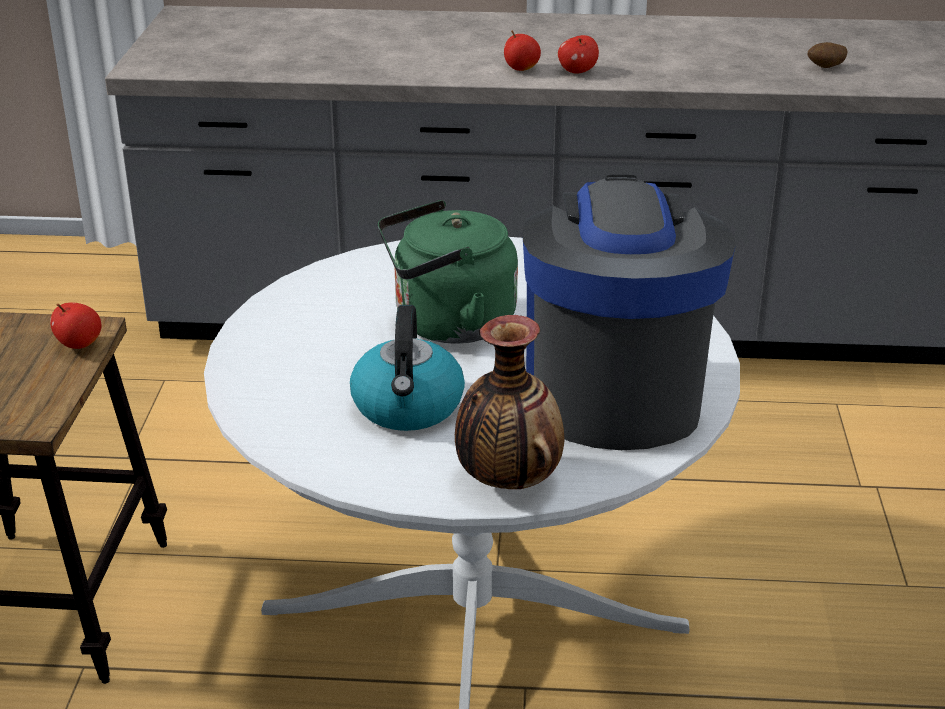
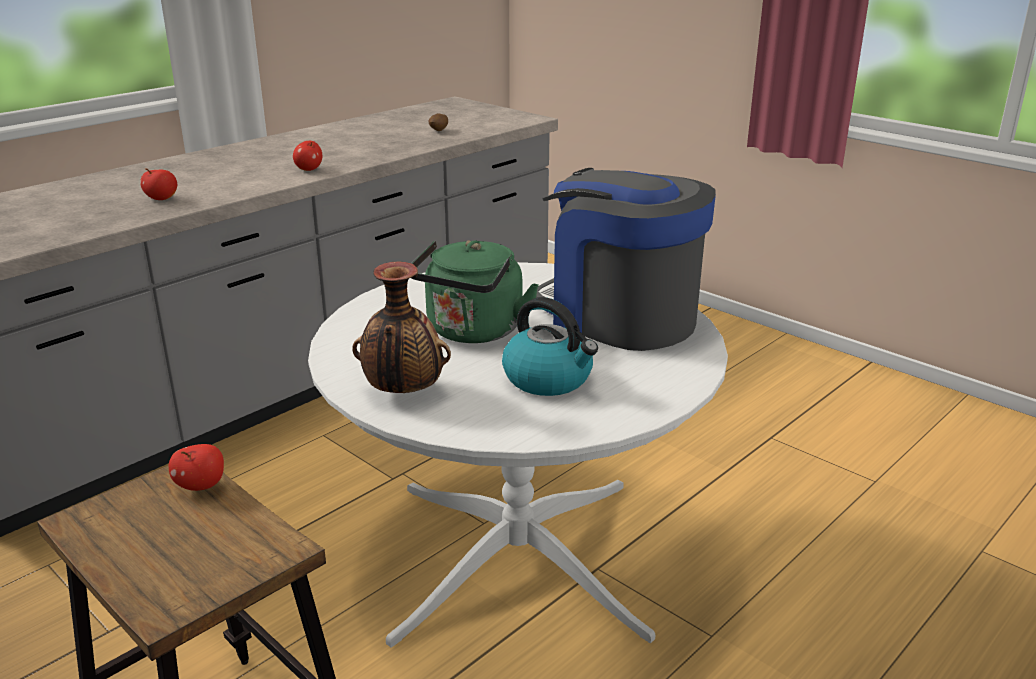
camera: 50 degrees left, 5 degrees down
vase [455,315,564,489] -> vase moved to [352,262,451,393]
apple [504,30,541,71] -> apple moved to [140,168,177,200]

